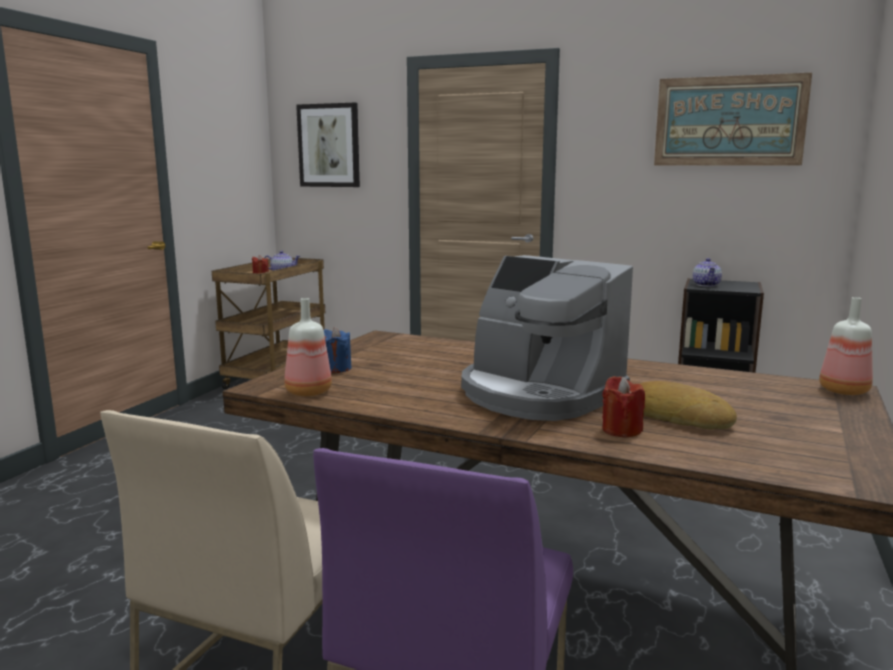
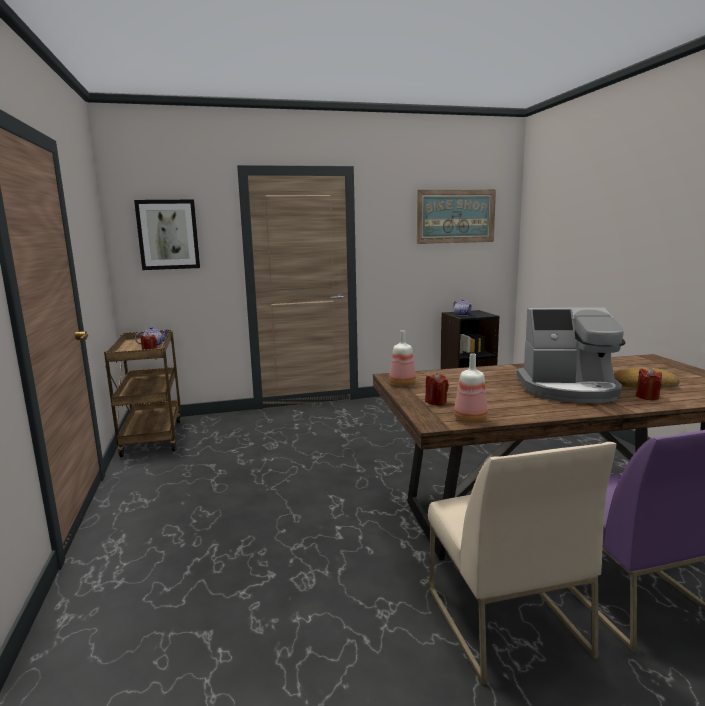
camera: 35 degrees left, 0 degrees up
blue candle [324,327,351,373] -> red candle [425,373,449,405]
bottle [819,297,873,395] -> bottle moved to [389,330,416,386]

